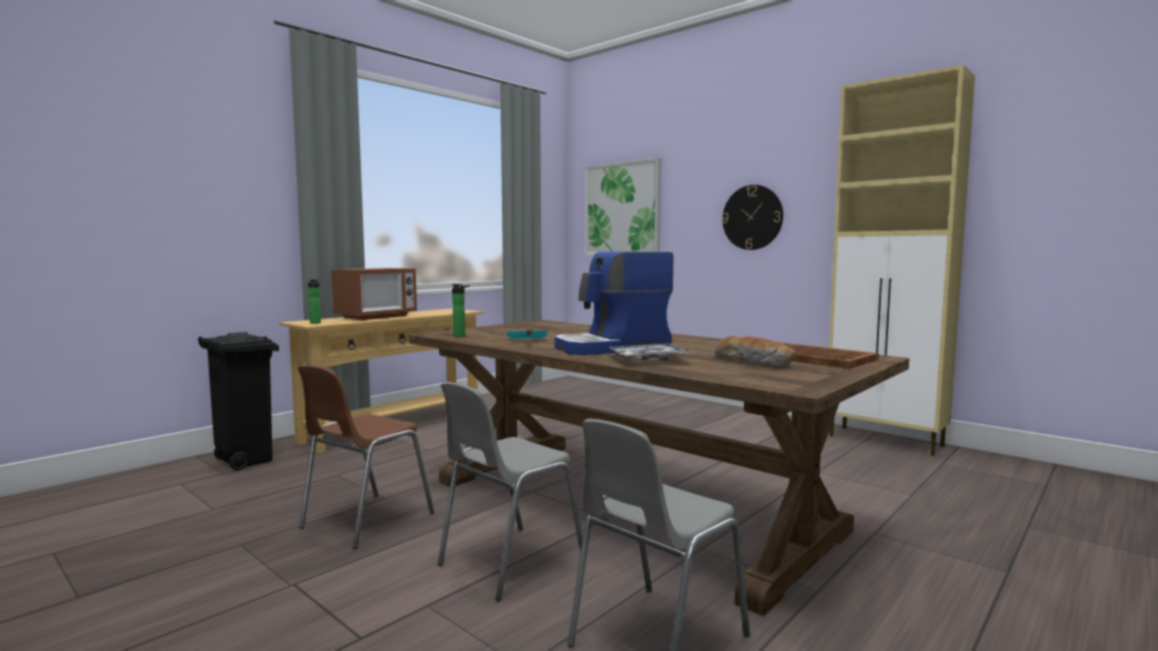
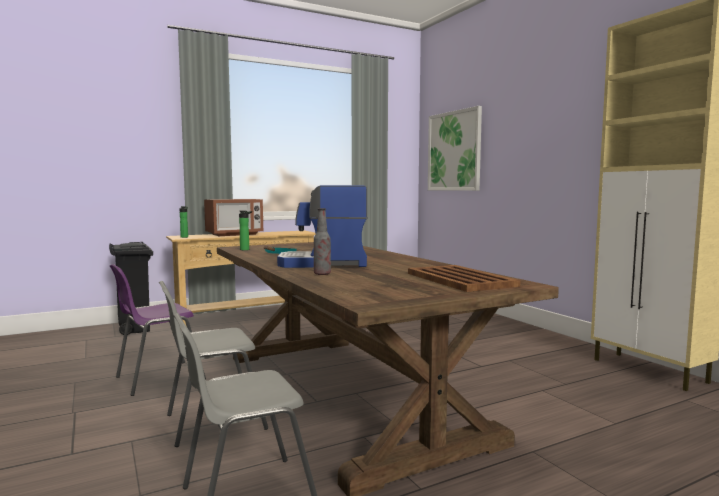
camera: 20 degrees right, 0 degrees up
brown chair [298,365,435,549] -> purple chair [110,264,206,396]
tray [610,343,694,360] -> bottle [314,208,331,275]
bread [715,336,796,366] -> none
wall clock [722,185,783,250] -> none

